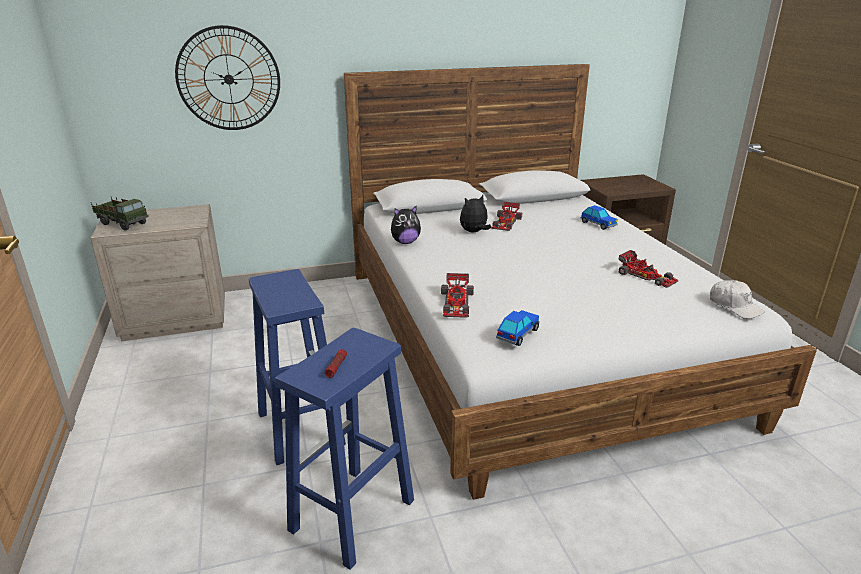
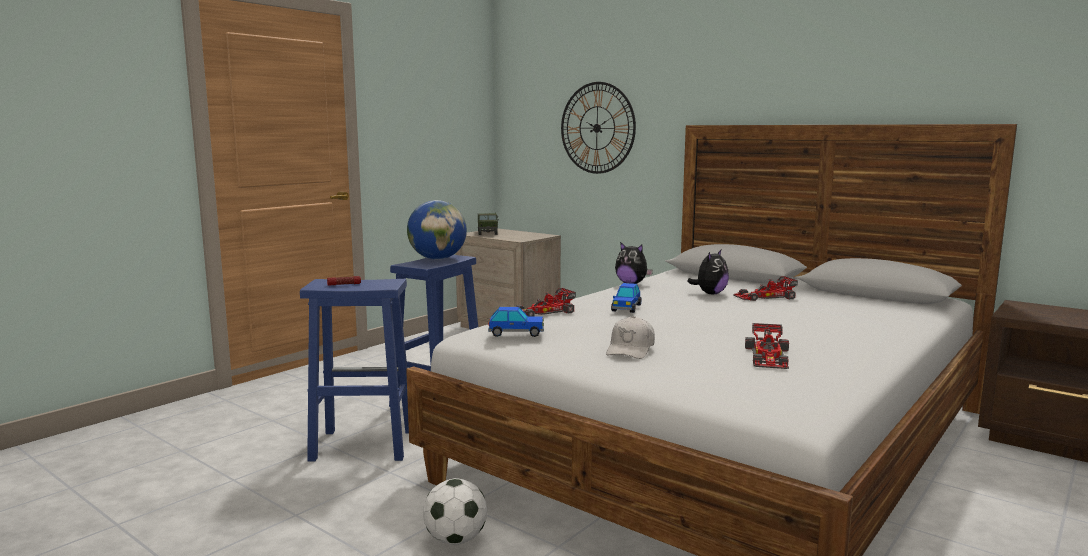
camera: 55 degrees right, 15 degrees down
plush toy [460,195,491,232] -> plush toy turned 105 degrees clockwise [687,250,729,294]
toy car [581,205,618,230] -> toy car moved to [611,283,641,313]
white cap [710,280,765,319] -> white cap moved to [606,316,655,359]
none -> globe [407,200,467,260]
none -> football [423,478,487,545]

